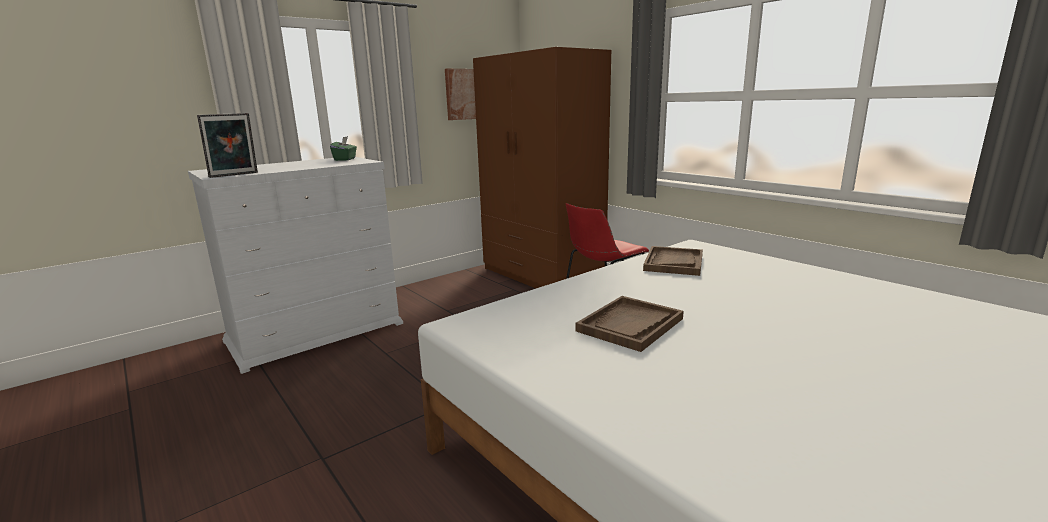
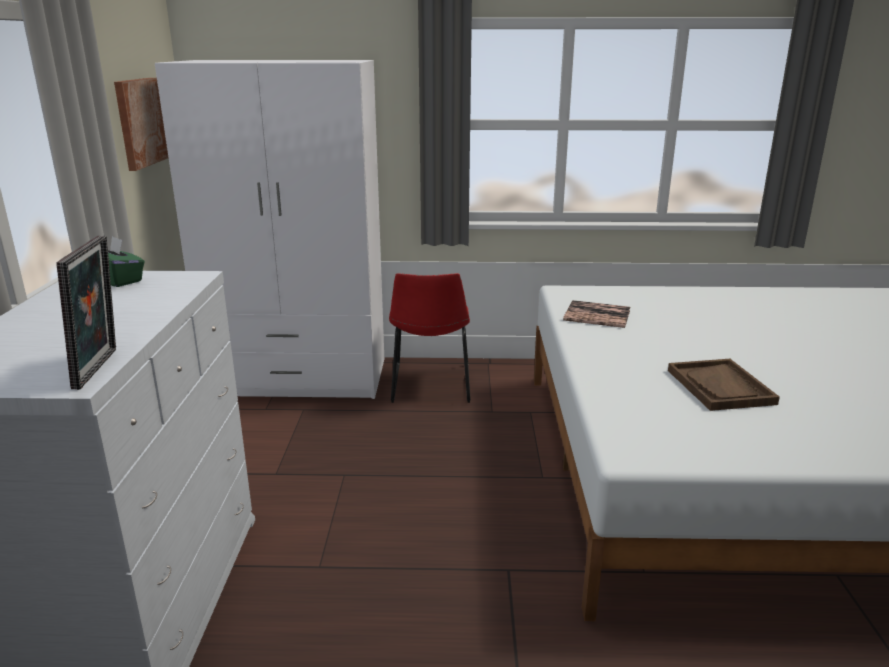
camera: 50 degrees left, 5 degrees up
brown wardrobe [473,47,611,288] -> white wardrobe [155,60,384,399]
brown tray [643,246,703,276] -> book [563,300,630,328]

